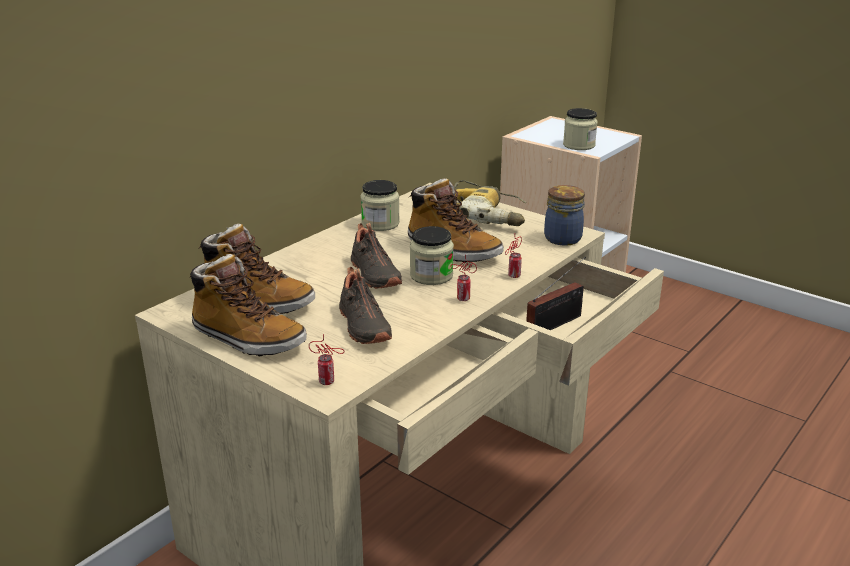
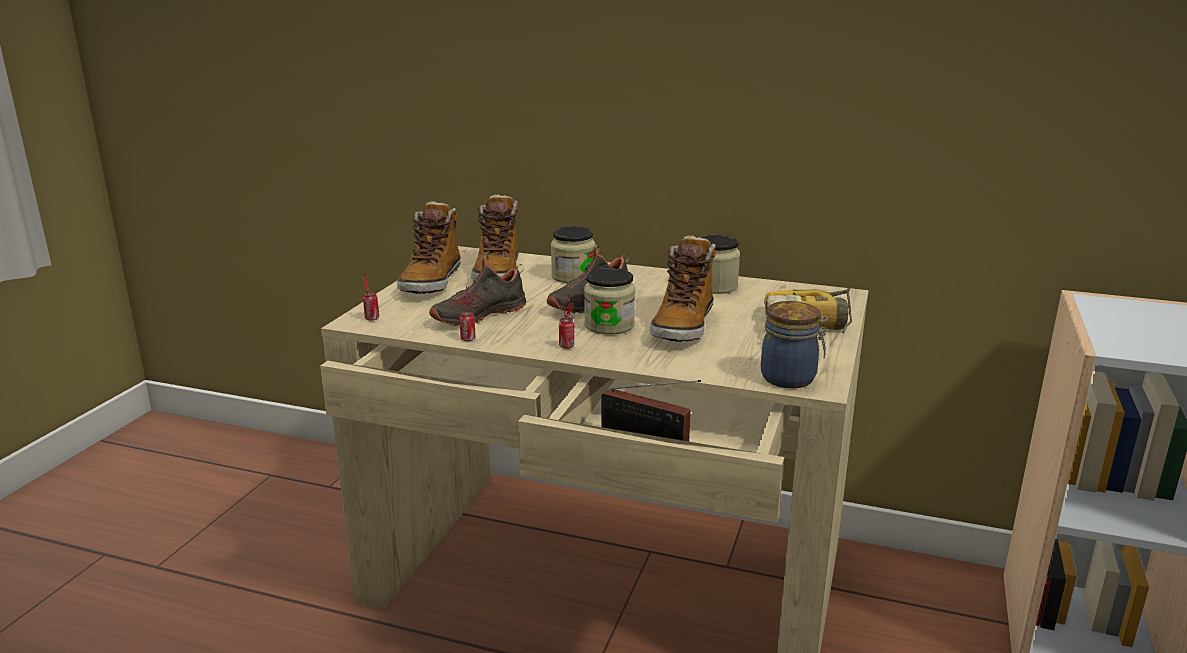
camera: 70 degrees right, 5 degrees down
can [505,237,522,278] -> can moved to [450,286,481,342]
jar [563,108,598,150] -> jar moved to [551,226,596,283]

